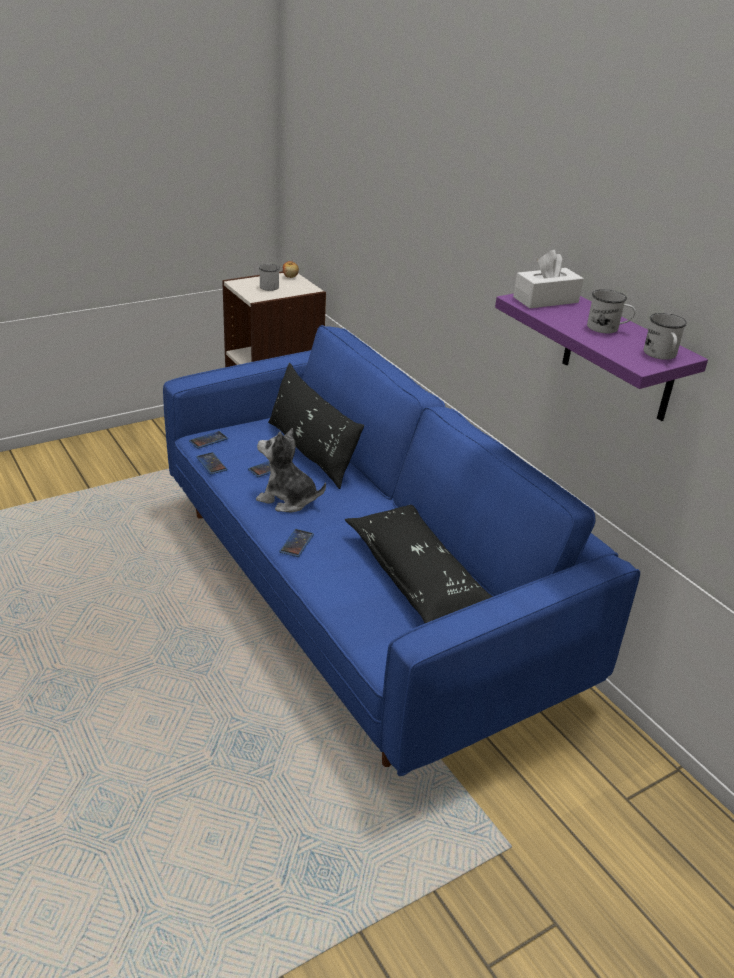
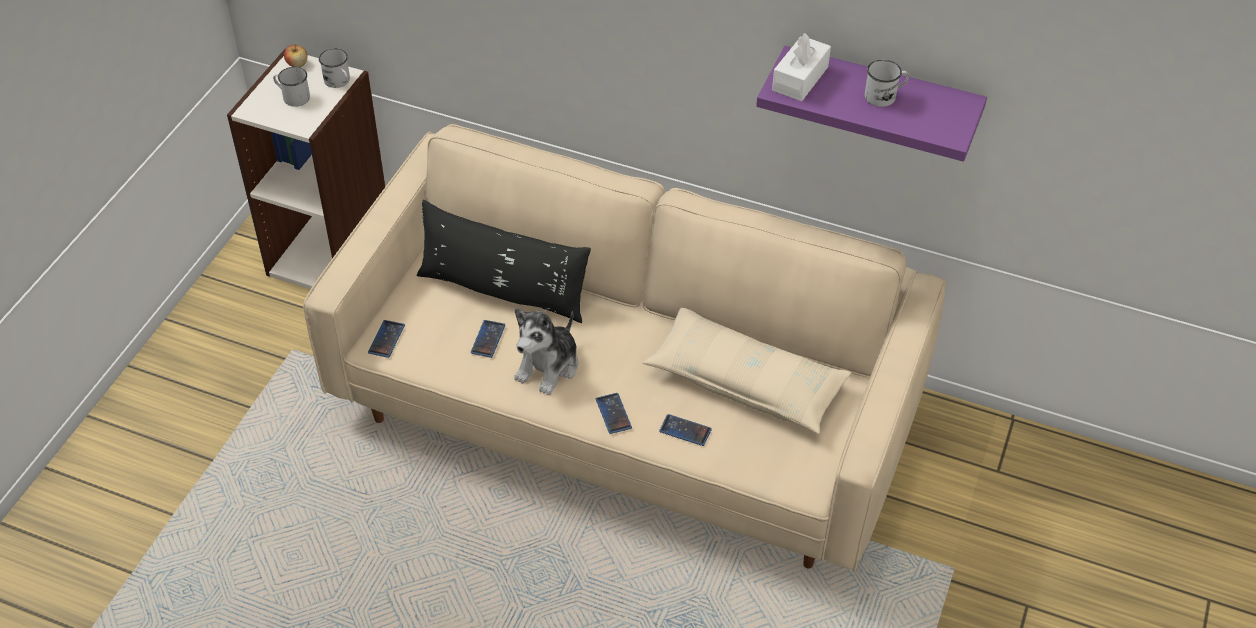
camera: 35 degrees left, 15 degrees up
blue sofa [163,325,640,776] -> beige sofa [303,124,947,572]
phone [196,452,228,474] -> phone moved to [659,414,712,446]
plush toy [256,428,326,512] -> plush toy turned 45 degrees counterclockwise [514,308,578,395]
black pillow [345,505,493,623] -> beige pillow [643,308,851,434]
white mug [644,313,687,360] -> white mug moved to [319,49,350,88]

